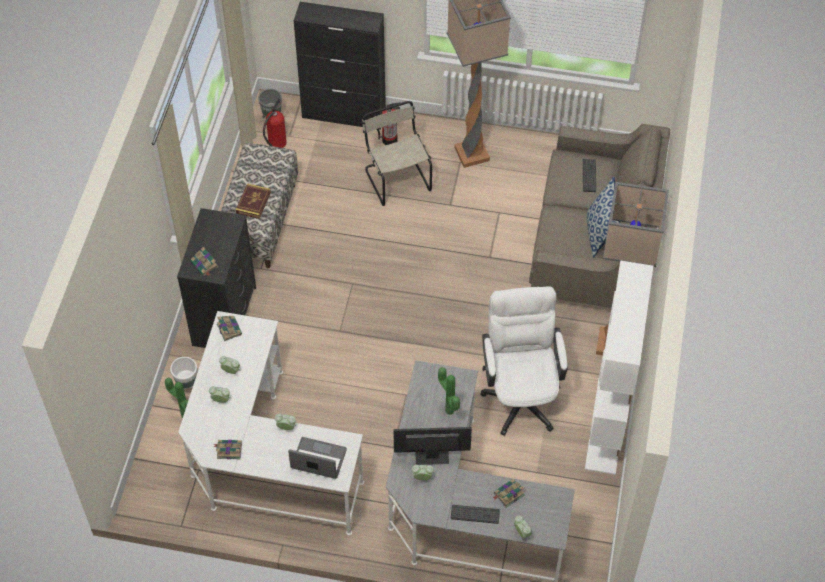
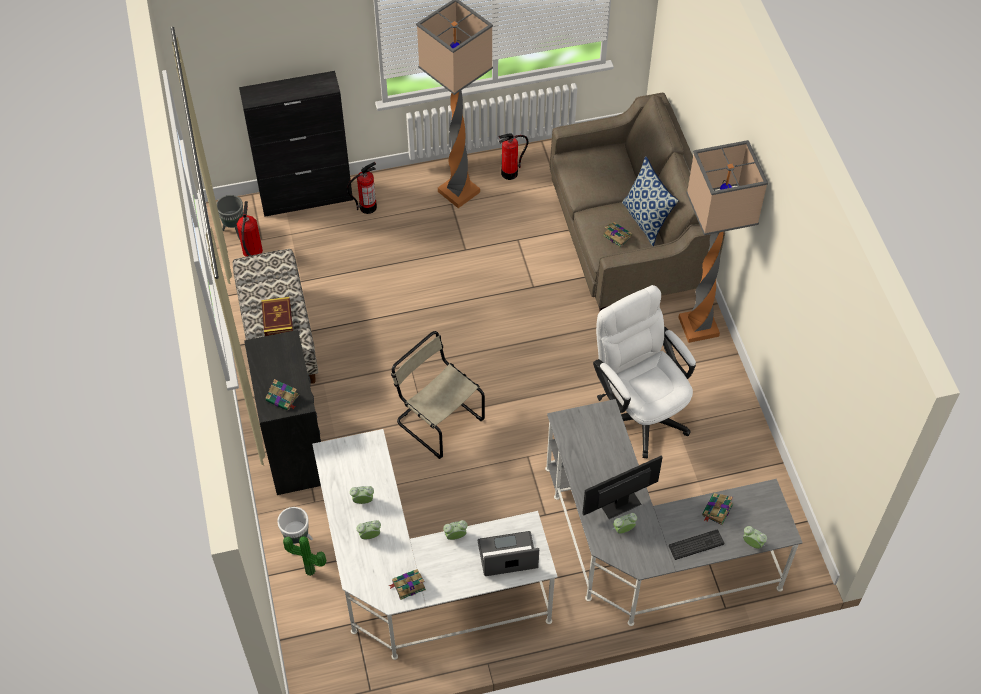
camera: 25 degrees left, 0 degrees up
book [217,315,242,341] -> book moved to [603,222,632,247]
beige chair [362,101,432,206] -> beige chair moved to [391,331,485,459]
potted plant [438,367,460,415] -> none
keyboard [583,159,596,192] -> none
white bookcase [585,260,653,475] -> none
none -> fire extinguisher [498,133,528,180]

